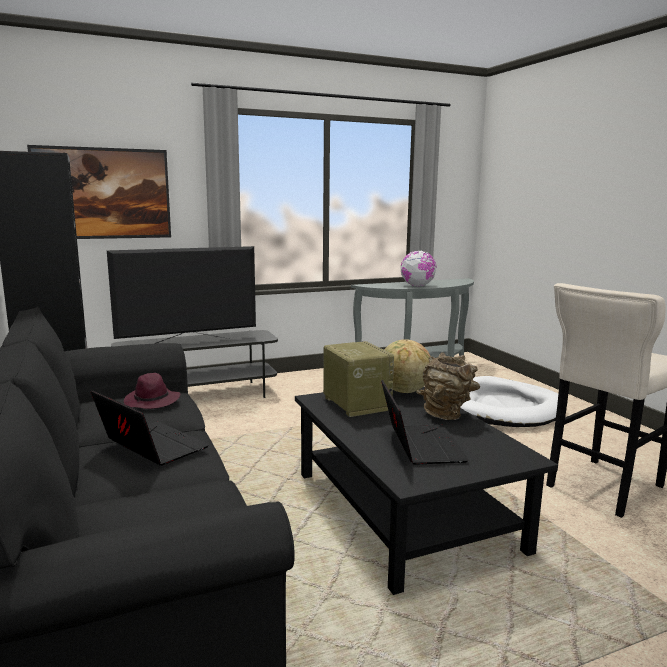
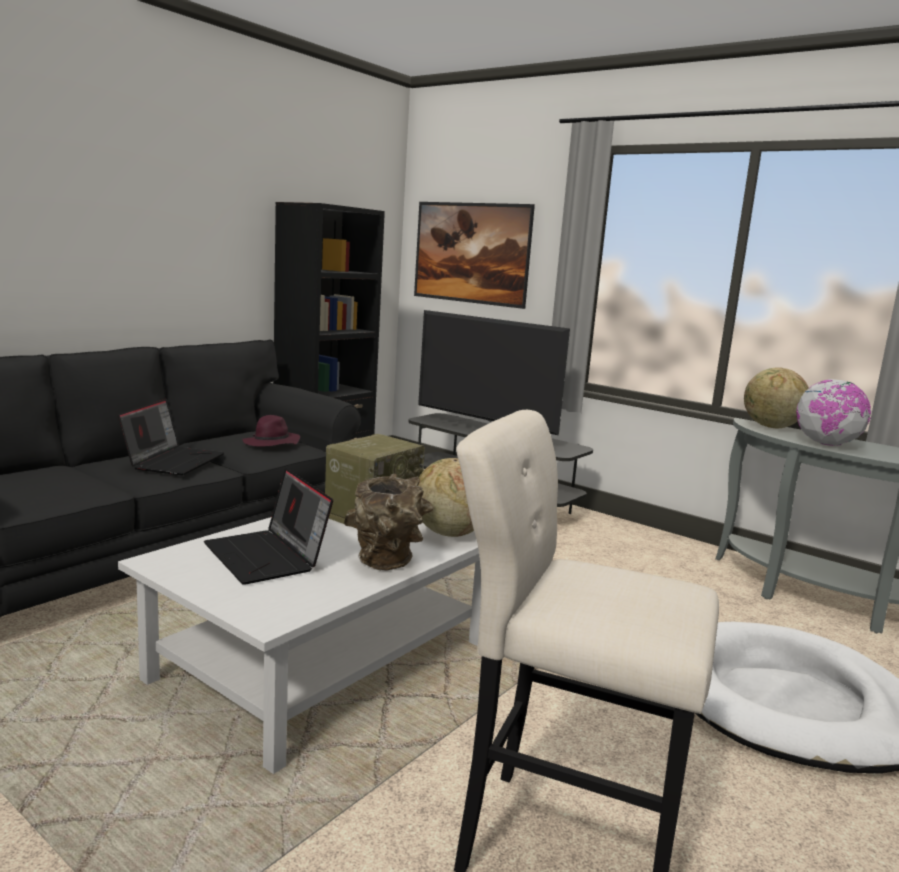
camera: 60 degrees right, 0 degrees up
black coffee table [295,387,558,595] -> white coffee table [118,517,481,774]
laptop [381,380,469,465] -> laptop turned 90 degrees clockwise [204,468,333,585]
none -> globe [744,367,809,428]

